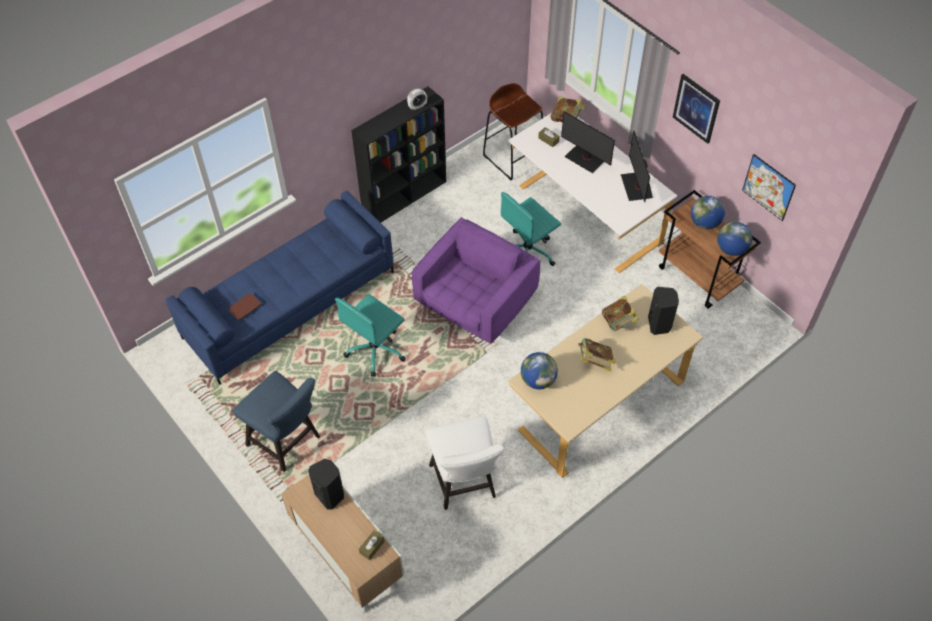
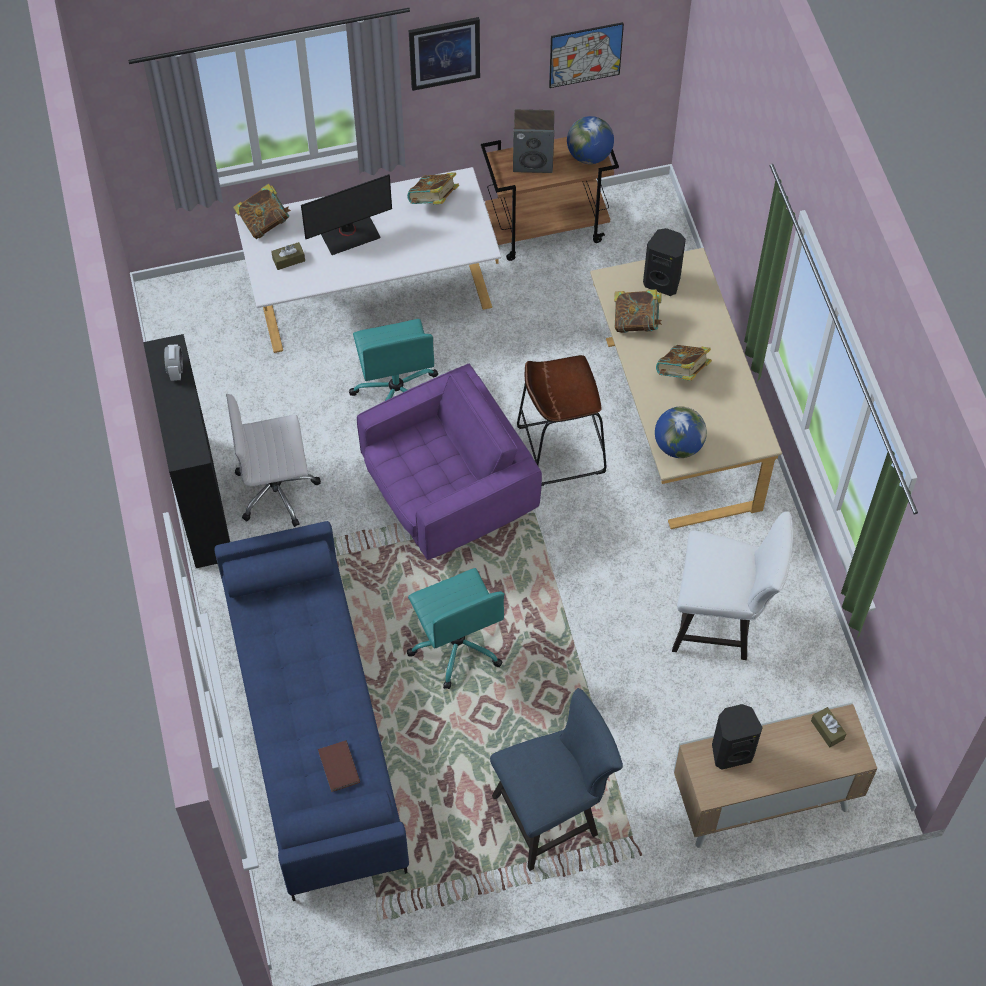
camera: 65 degrees left, 5 degrees up
purple armchair [412,217,540,344] -> purple armchair turned 90 degrees clockwise [357,364,542,560]
brown stool [483,83,543,180] -> brown stool moved to [517,355,607,486]
monitor [621,131,653,202] -> book [407,172,459,204]
globe [691,196,725,229] -> speaker [513,109,554,173]
none -> white office chair [226,394,321,527]

